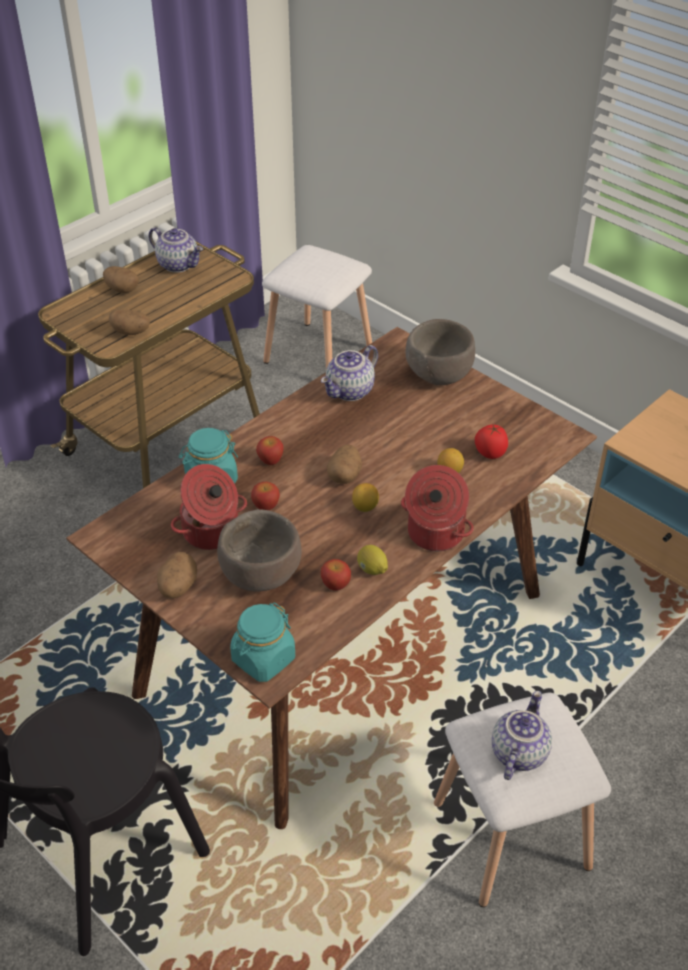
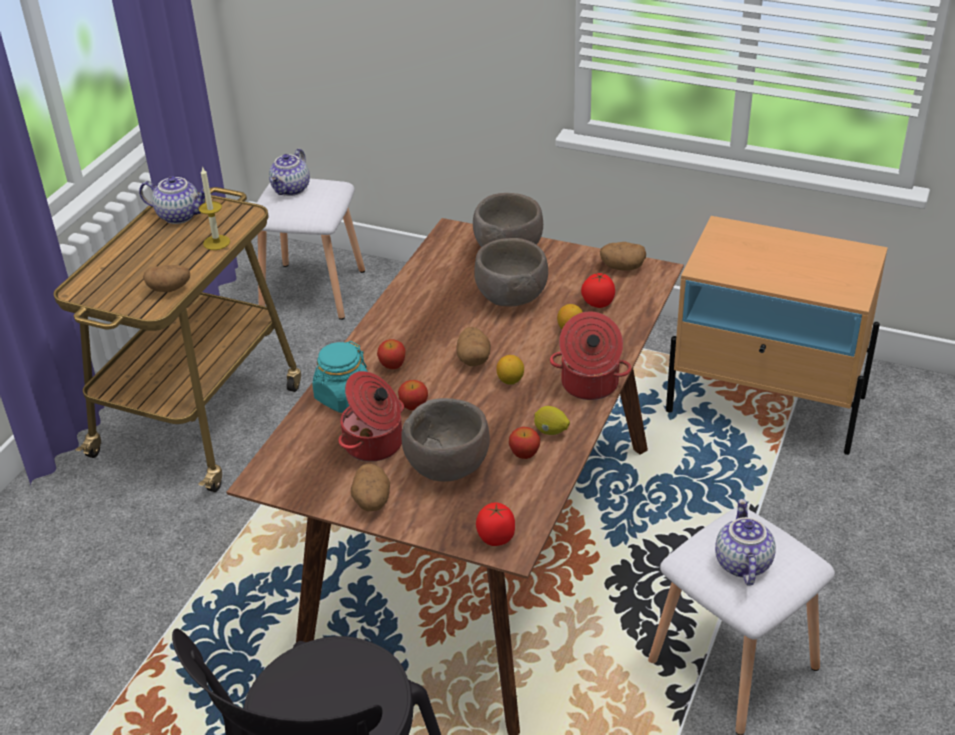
camera: 20 degrees left, 5 degrees down
potato [103,266,139,293] -> potato moved to [600,242,646,271]
turquoise jar [230,603,295,682] -> tomato [476,502,515,546]
teapot [321,345,378,401] -> teapot moved to [269,148,310,196]
none -> candle [198,166,230,250]
none -> brown bowl [474,238,548,307]

